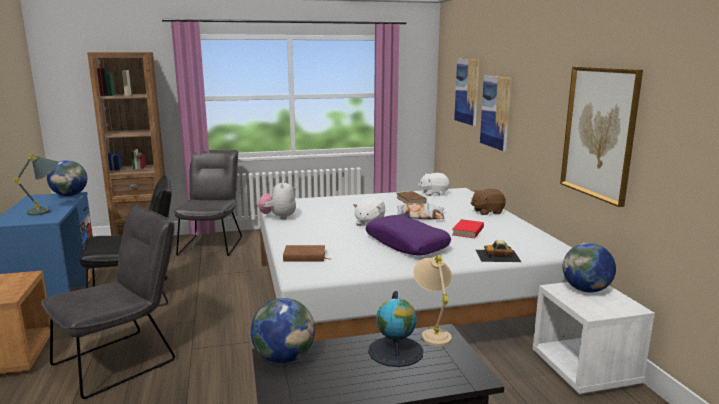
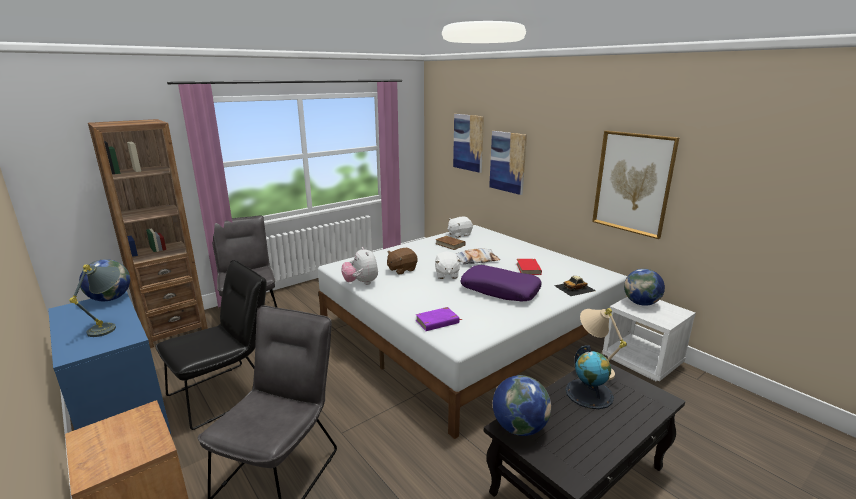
camera: 25 degrees left, 5 degrees up
brown book [283,245,331,262] -> purple book [416,307,462,331]
brown plush toy [471,189,506,215] -> brown plush toy moved to [387,248,418,275]

